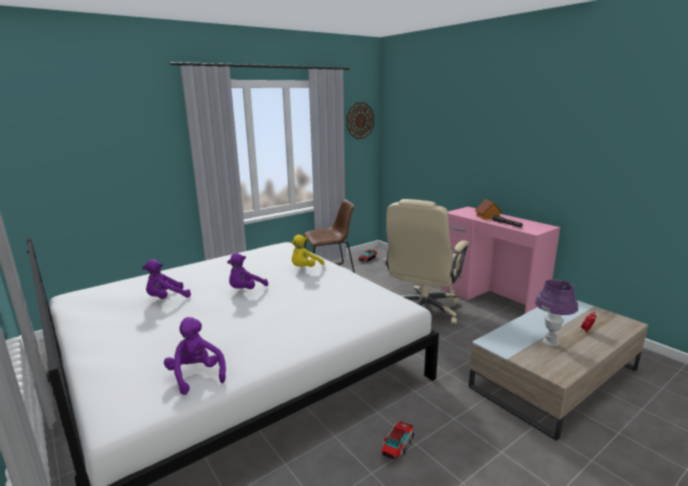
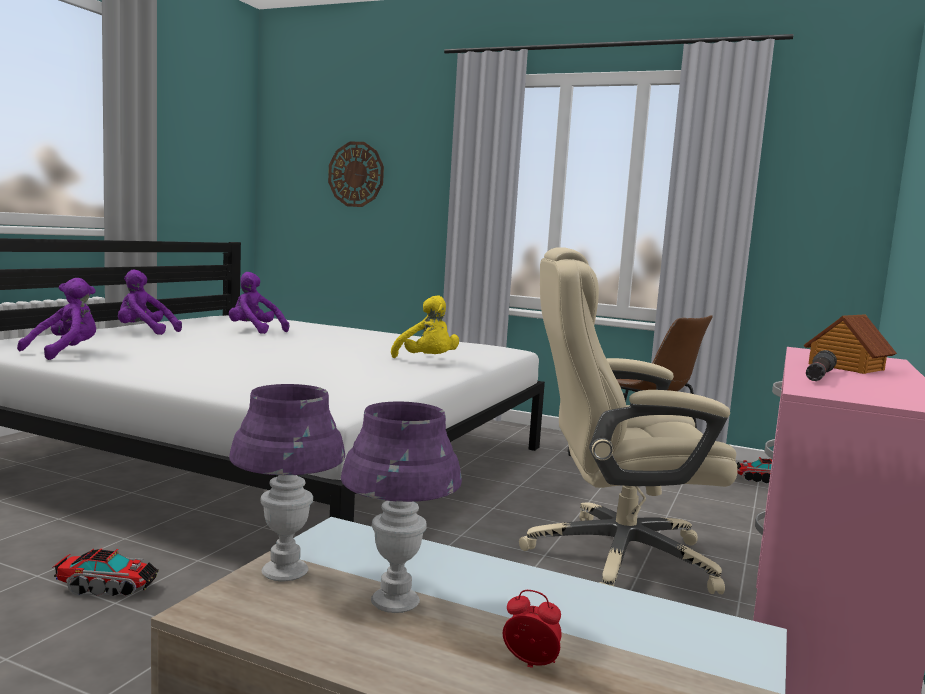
camera: 60 degrees right, 10 degrees down
purple plush toy [227,253,268,289] -> purple plush toy moved to [118,269,182,335]
yellow plush toy [292,235,324,267] -> yellow plush toy turned 135 degrees counterclockwise [391,295,459,358]
wall clock [346,102,374,139] -> wall clock moved to [328,142,384,207]
none -> purple table lamp [229,384,345,582]

